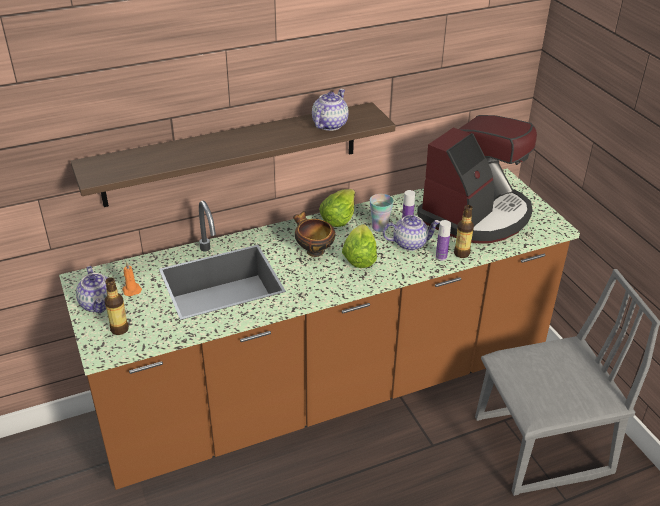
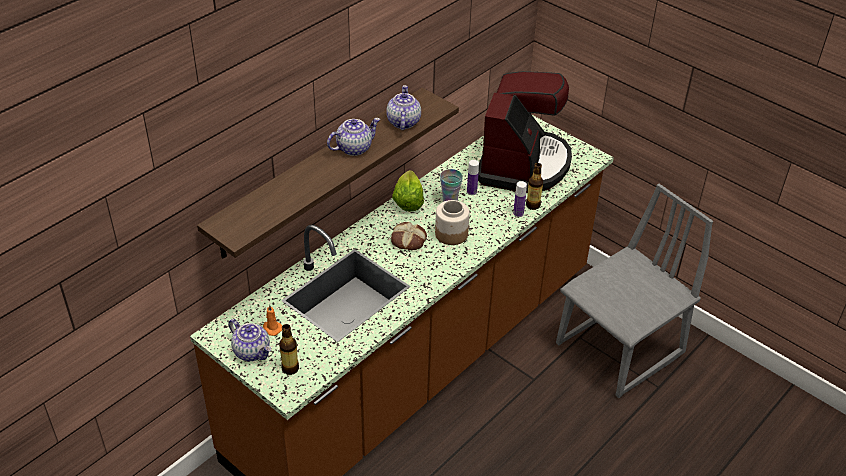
camera: 25 degrees left, 5 degrees up
bowl [293,211,335,257] -> bread [391,222,427,250]
lettuce [342,224,377,268] -> jar [435,200,470,245]
teapot [383,215,440,251] -> teapot moved to [327,118,380,156]

